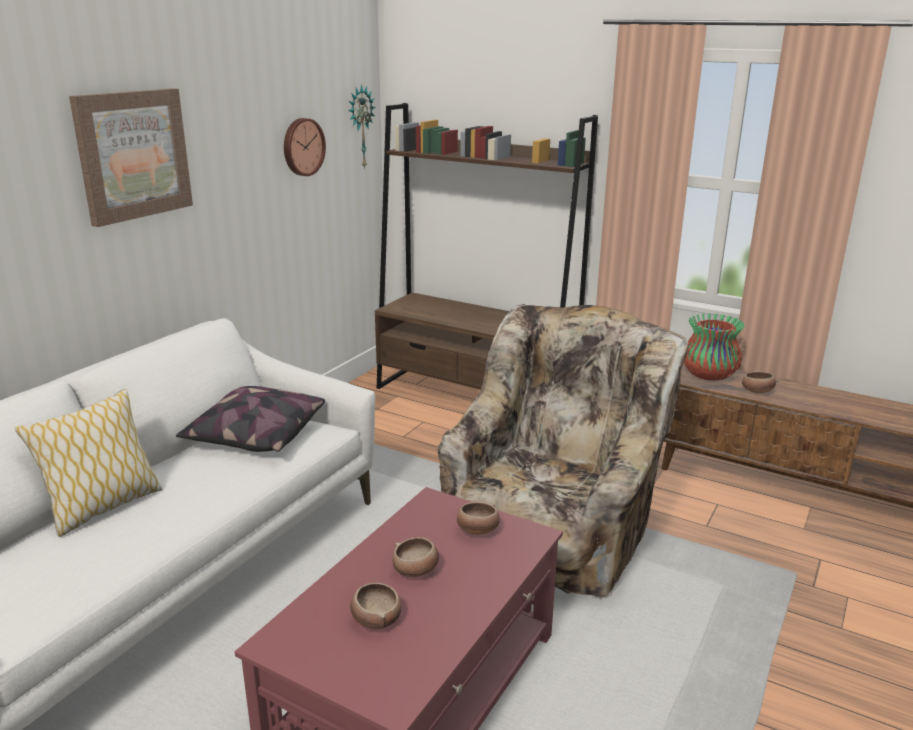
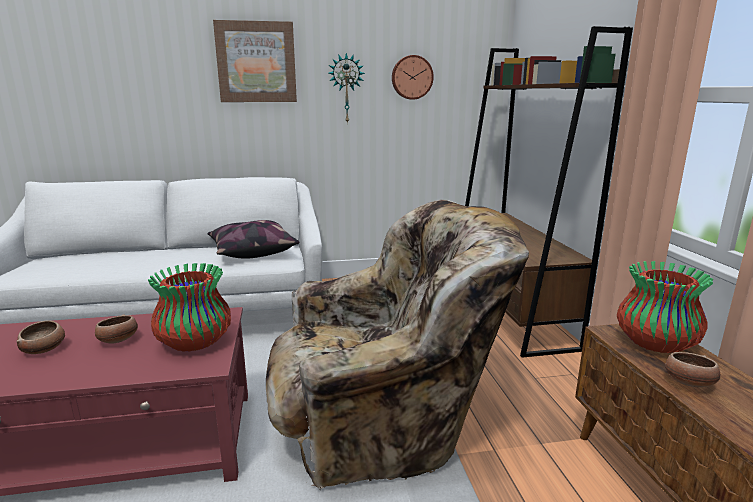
camera: 50 degrees right, 5 degrees down
pillow [15,389,162,537] -> none
wall clock [349,85,375,169] -> wall clock moved to [329,53,365,124]
bowl [457,502,500,535] -> vase [148,263,231,352]

